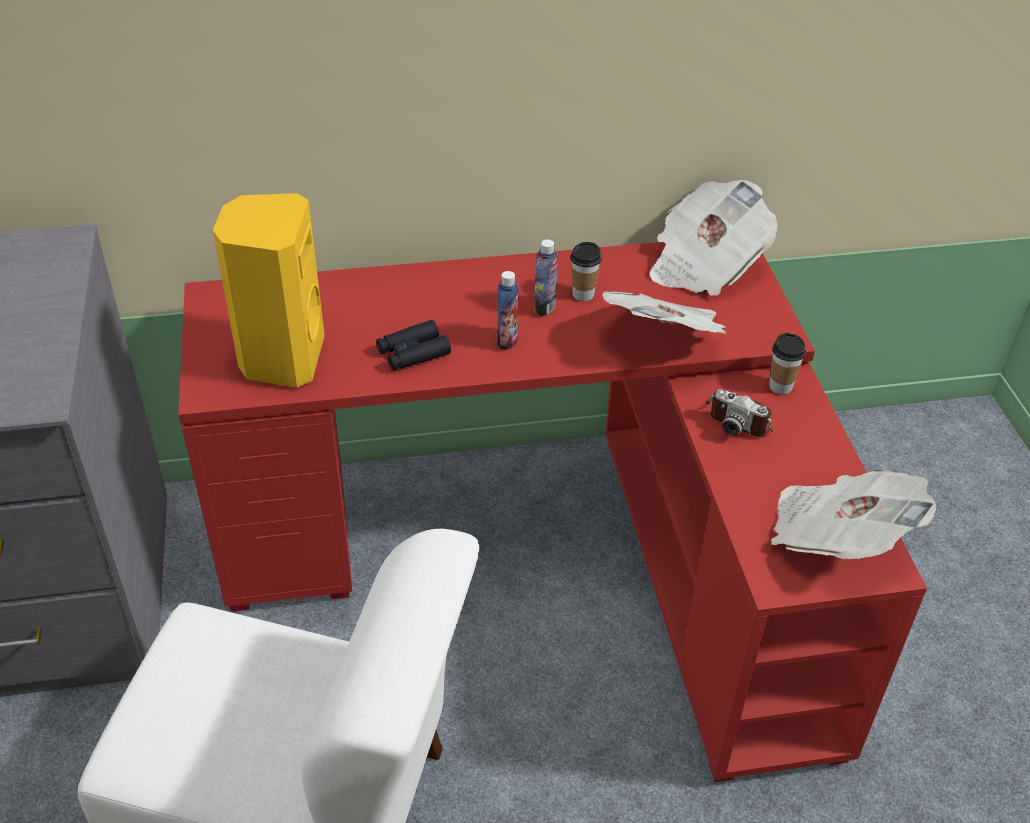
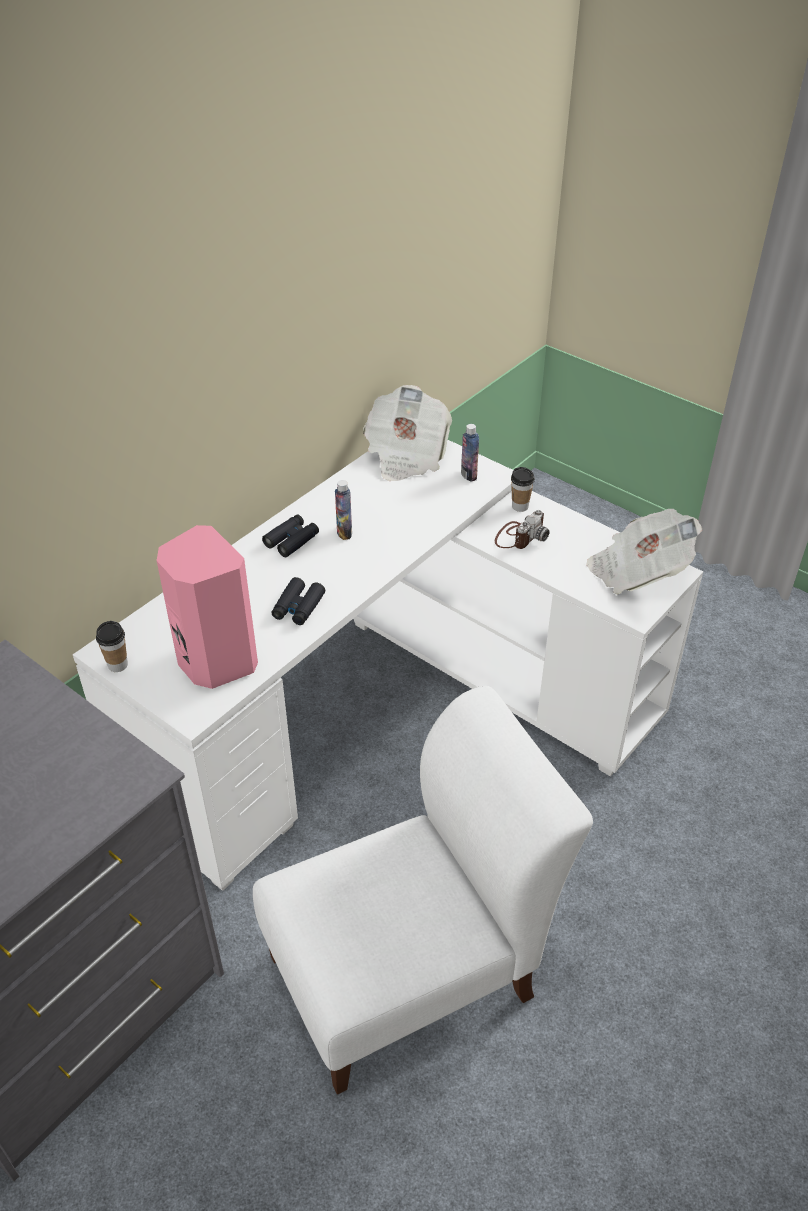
camera: 40 degrees left, 0 degrees up
red desk [178,242,927,782] -> white desk [73,440,703,891]
yellow speaker [213,193,325,388] -> pink speaker [157,525,258,689]
bottle [497,271,519,350] -> bottle moved to [461,424,479,482]
cup [570,242,602,301] -> cup moved to [96,621,128,672]
newspaper [602,292,726,334] -> none
camera [705,389,773,437] -> camera turned 45 degrees counterclockwise [495,510,550,549]
none -> black binoculars [262,514,319,557]

